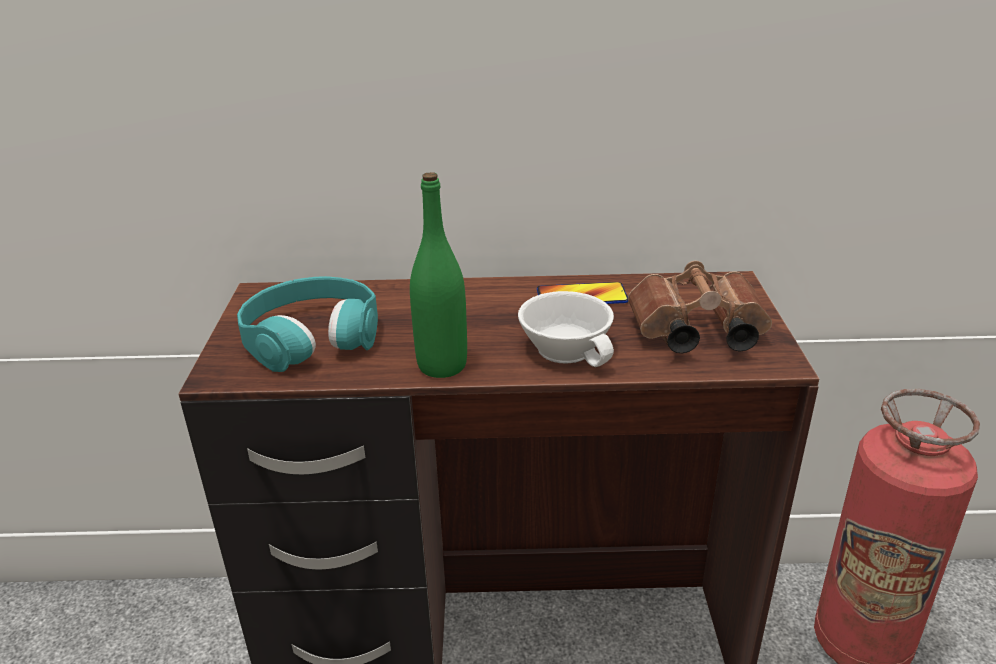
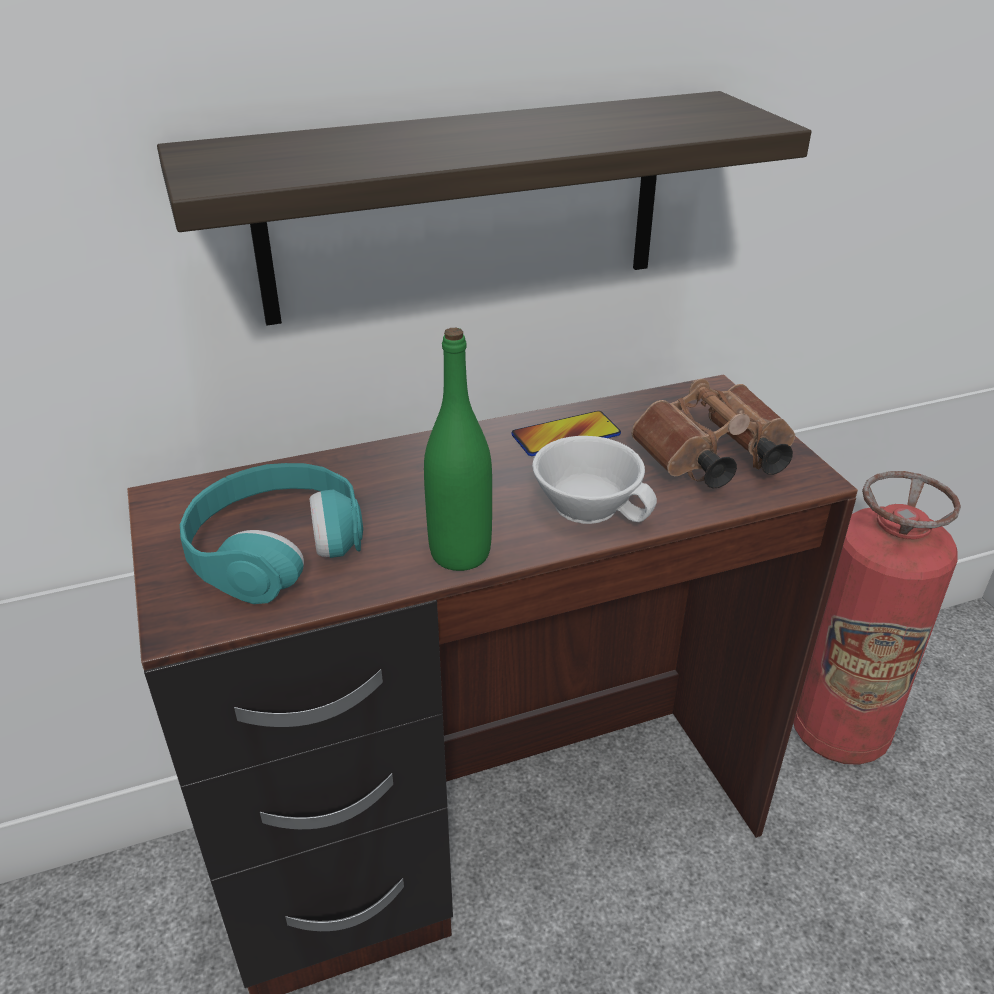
camera: 20 degrees left, 5 degrees up
none -> shelf [157,91,811,326]

